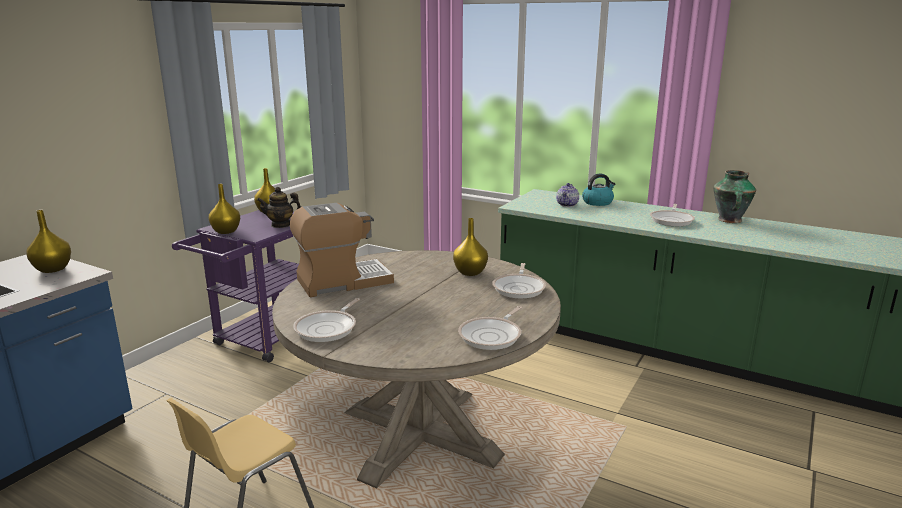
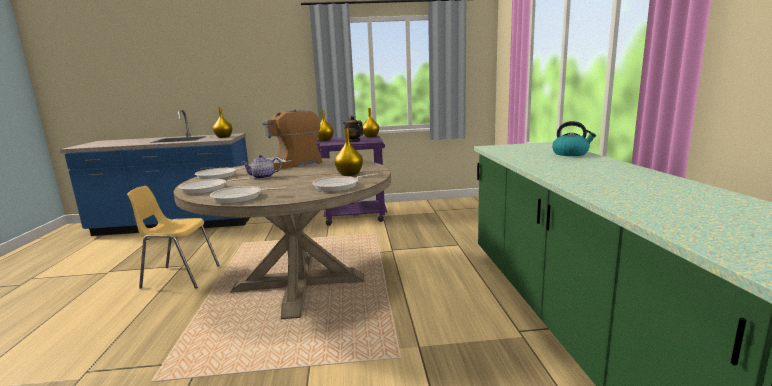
camera: 55 degrees right, 5 degrees down
coffee machine [290,203,394,297] -> coffee machine turned 120 degrees clockwise [262,109,322,170]
teapot [556,183,579,207] -> teapot moved to [241,155,282,179]
frying pan [650,204,695,226] -> frying pan moved to [178,178,250,194]
vase [713,170,756,223] -> none

